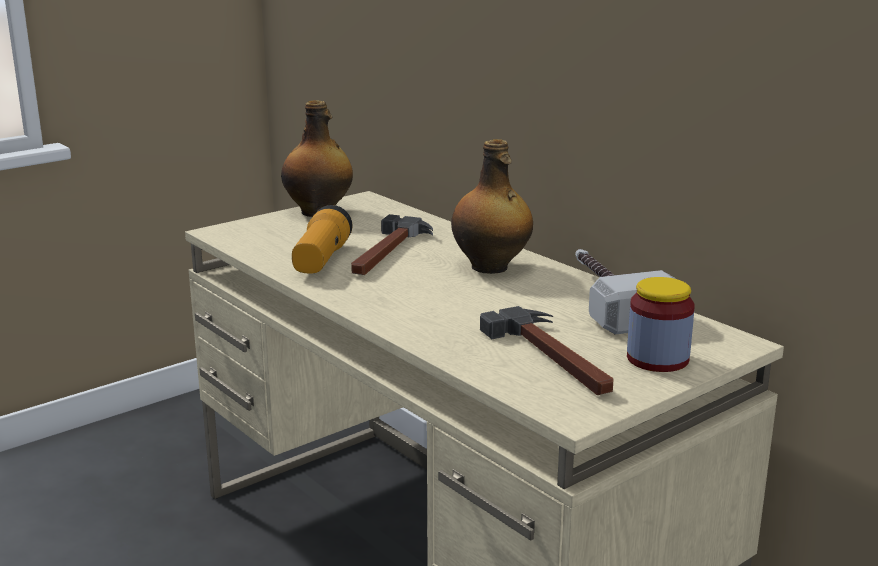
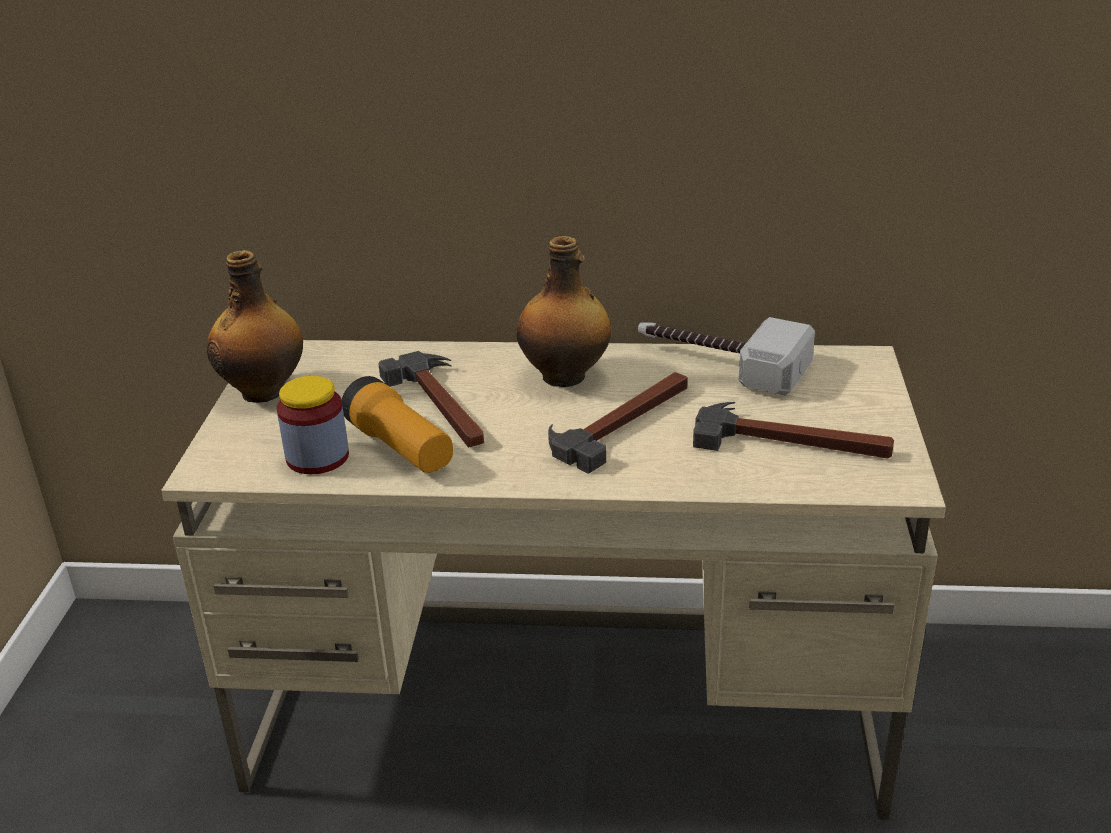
camera: 45 degrees left, 10 degrees up
jar [627,277,695,372] -> jar moved to [277,376,349,474]
none -> hammer [548,372,688,474]

